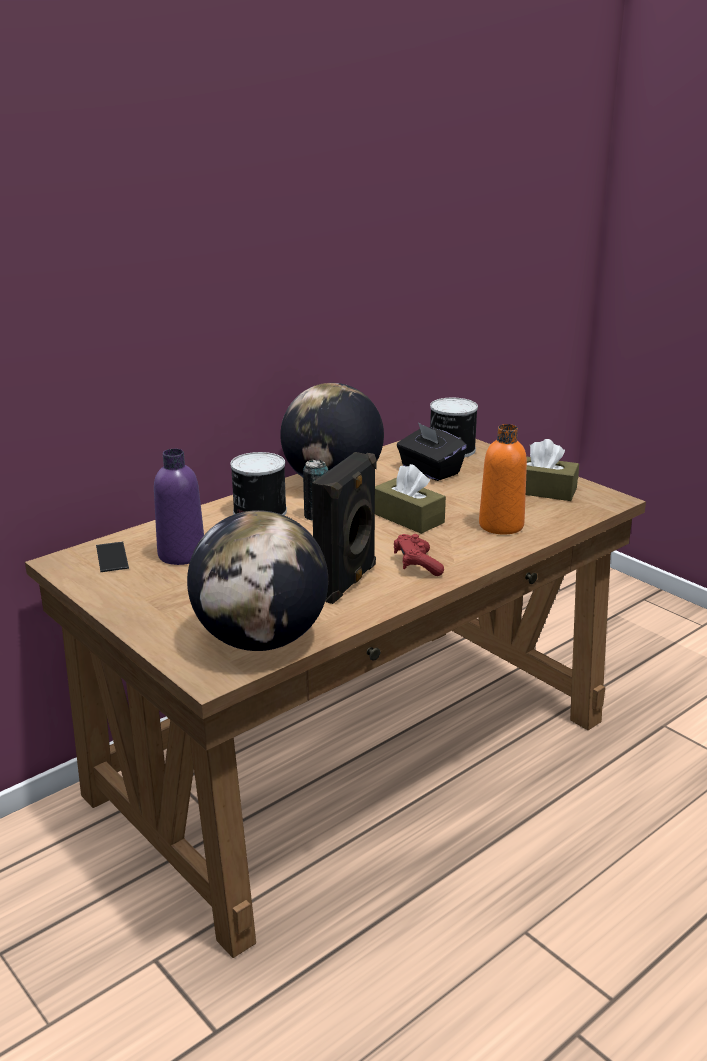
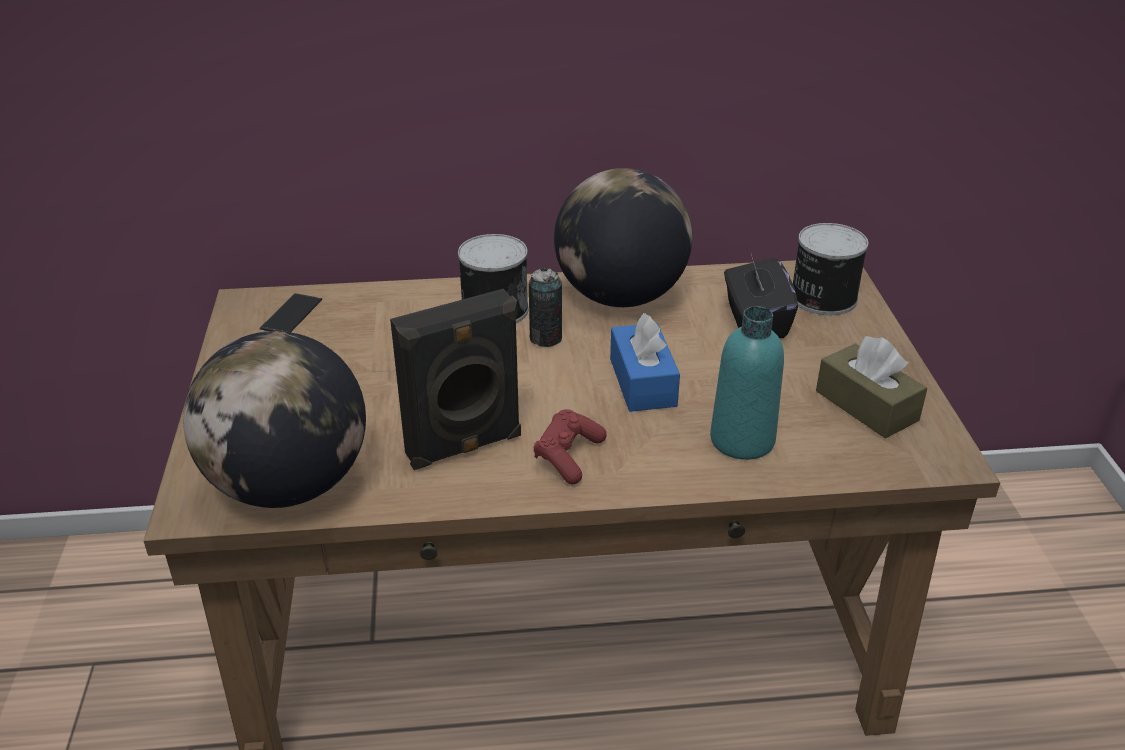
camera: 35 degrees right, 10 degrees up
purple bottle [154,449,204,565] -> none
brown tissue box [375,464,446,534] -> blue tissue box [610,313,680,412]
orange bottle [479,424,527,535] -> turquoise bottle [710,306,784,460]

